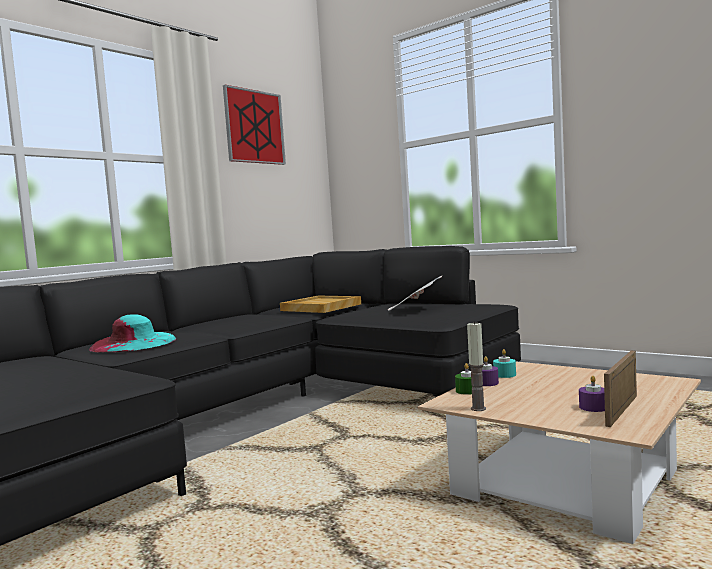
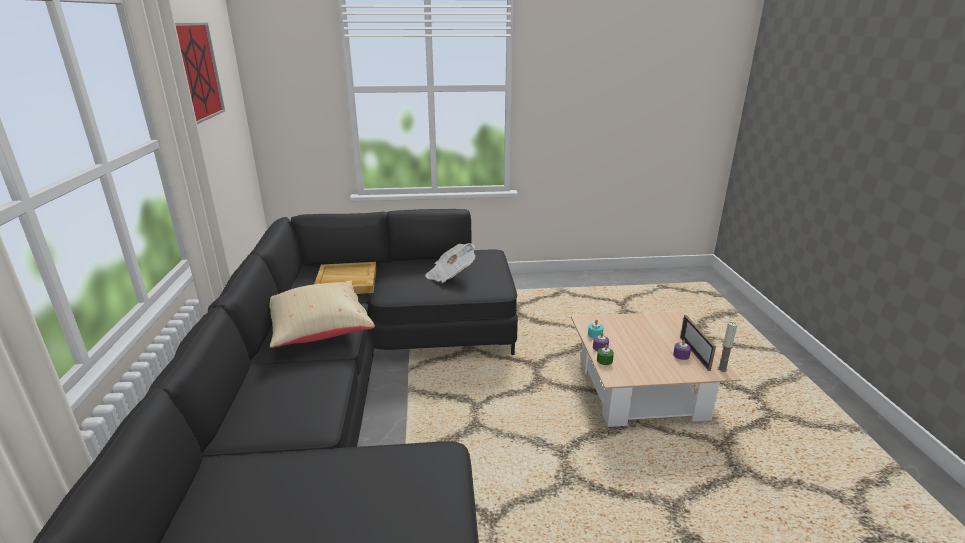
camera: 45 degrees left, 20 degrees up
turquoise hat [89,314,176,353] -> none
candle [467,321,486,411] -> candle moved to [718,322,737,372]
none -> beige pillow [269,280,375,348]

